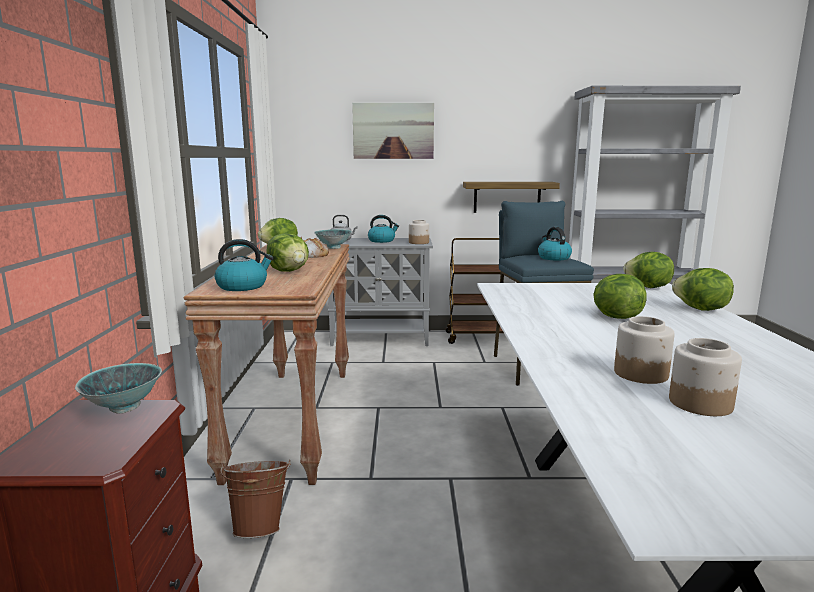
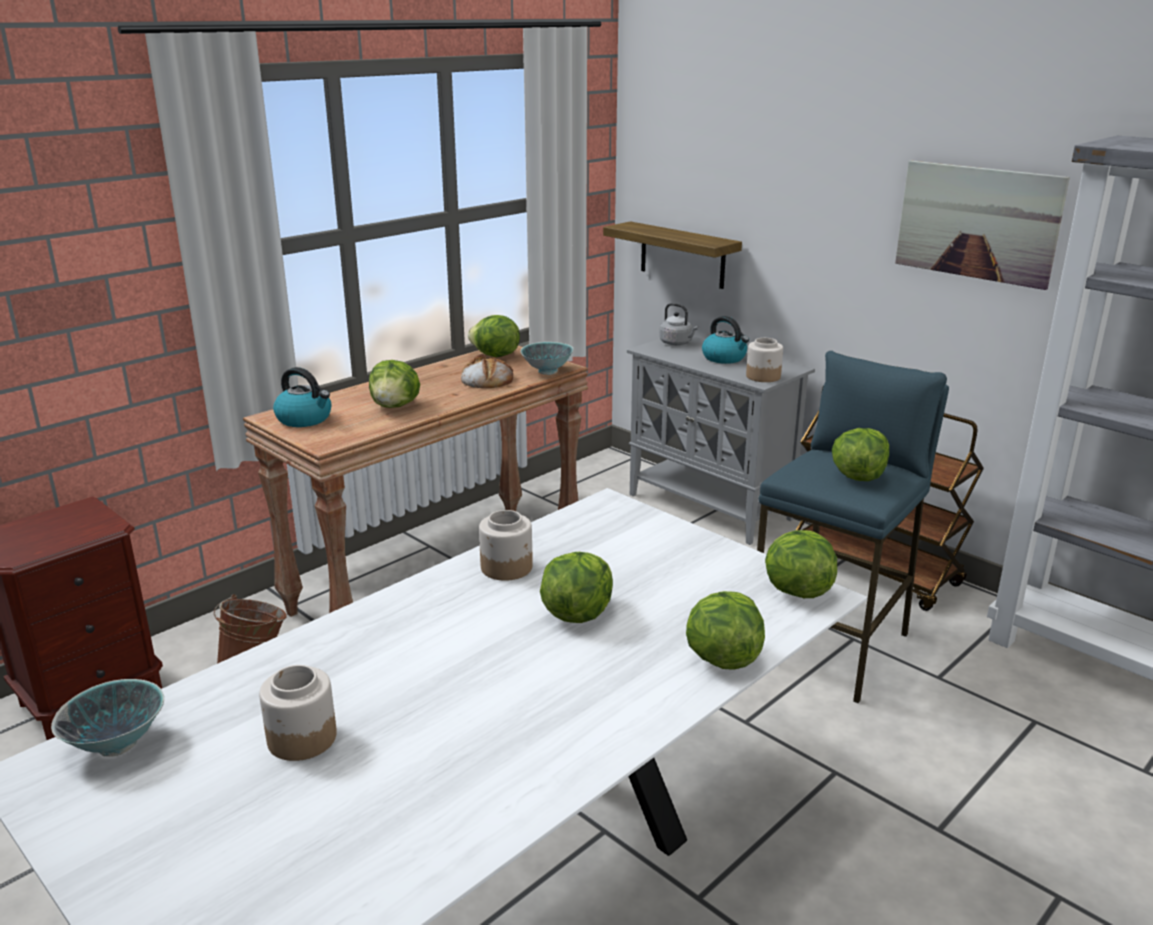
camera: 45 degrees right, 10 degrees up
bowl [75,363,162,413] -> bowl moved to [51,679,164,757]
picture [352,103,434,159] -> picture moved to [895,160,1070,290]
shelf [463,182,560,213] -> shelf moved to [603,221,742,289]
kettle [538,227,572,261] -> lettuce [832,428,889,481]
jar [614,316,675,384] -> jar moved to [479,510,533,581]

